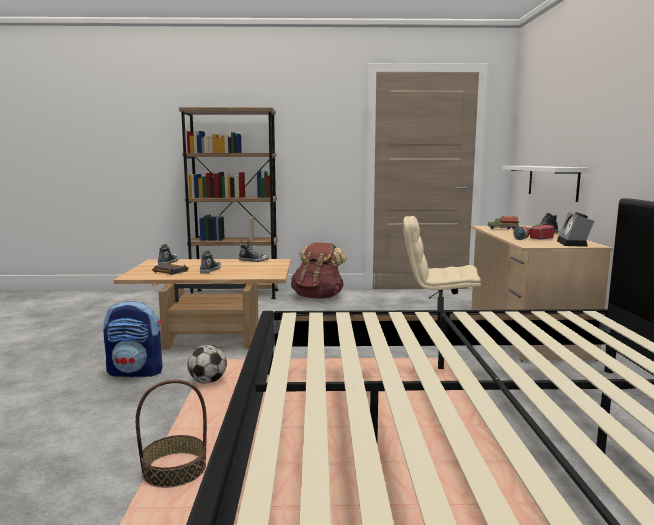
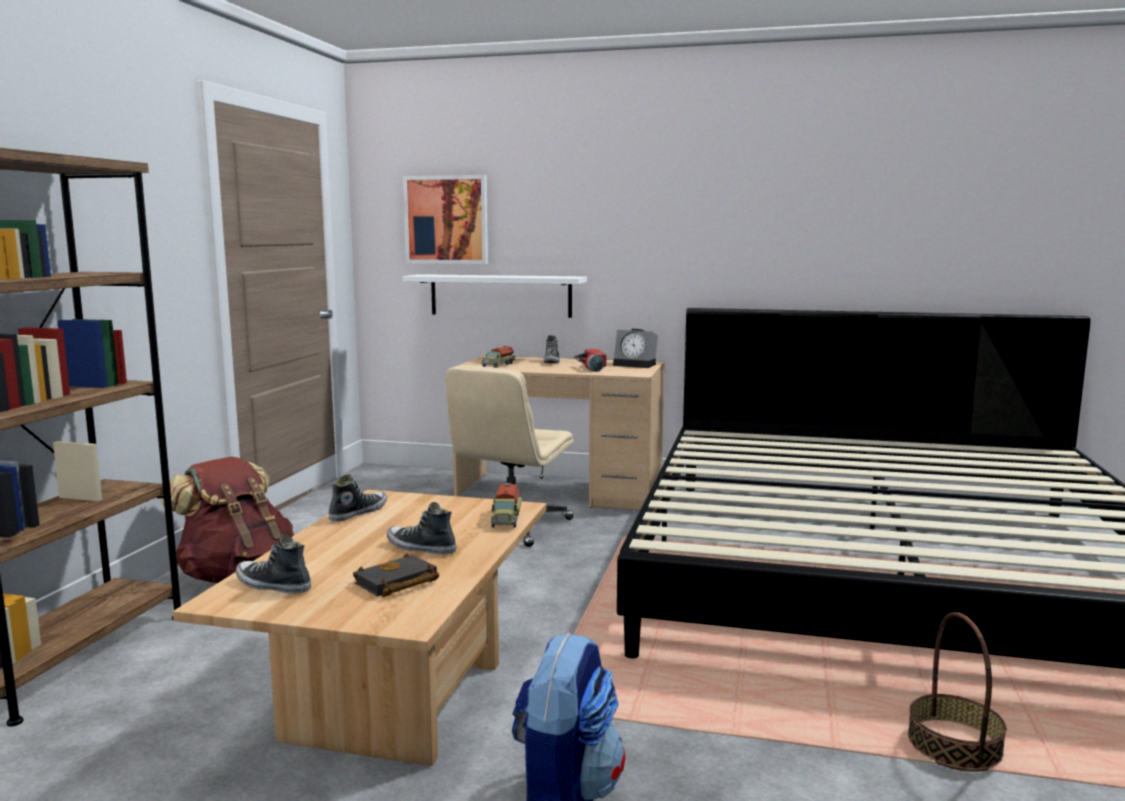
camera: 75 degrees left, 0 degrees up
football [188,345,227,383] -> none
none -> picture [403,175,488,264]
none -> toy truck [491,483,522,528]

